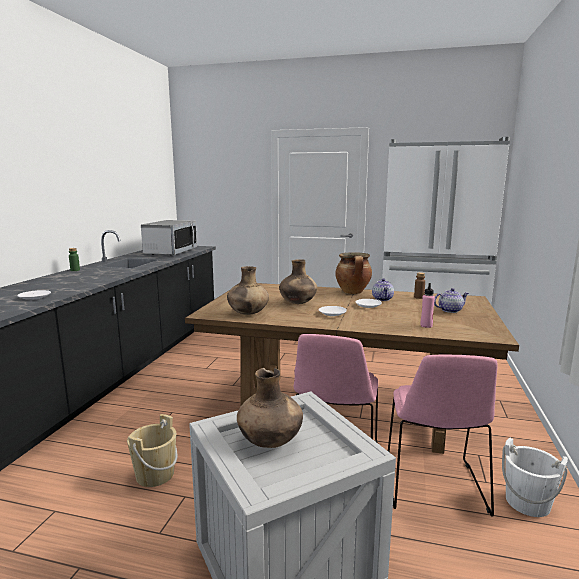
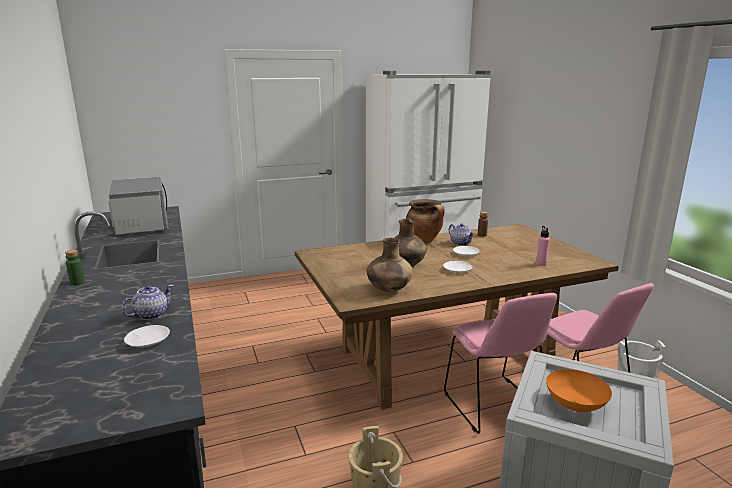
camera: 35 degrees left, 5 degrees up
brown vase [237,368,303,448] -> orange bowl [546,369,612,412]
teapot [434,288,469,313] -> teapot moved to [121,285,174,320]

